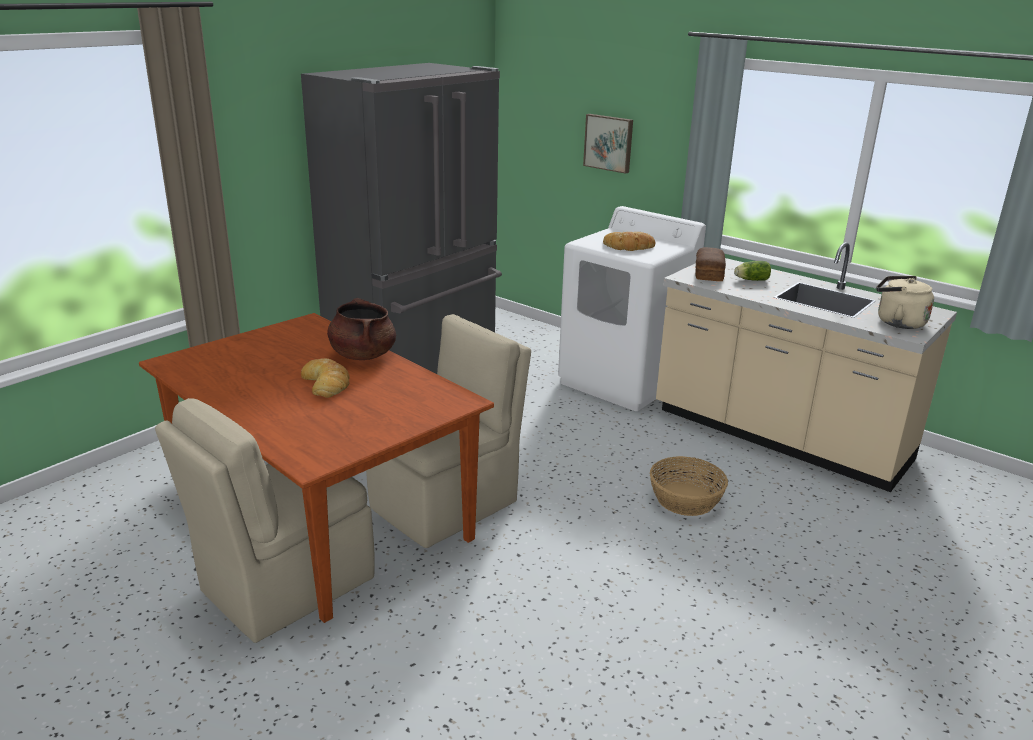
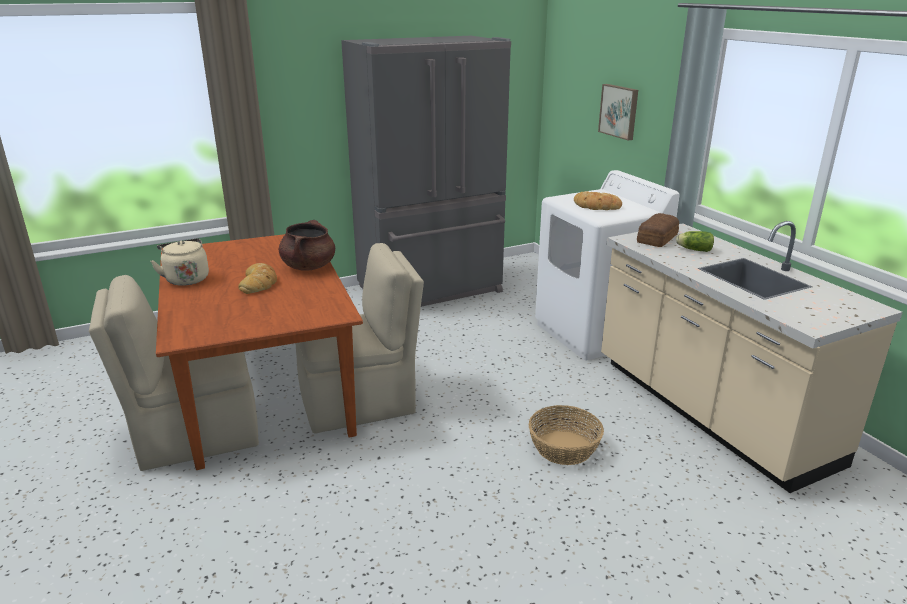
camera: 25 degrees right, 0 degrees up
beige kettle [876,276,934,329] -> beige kettle moved to [151,238,209,286]

